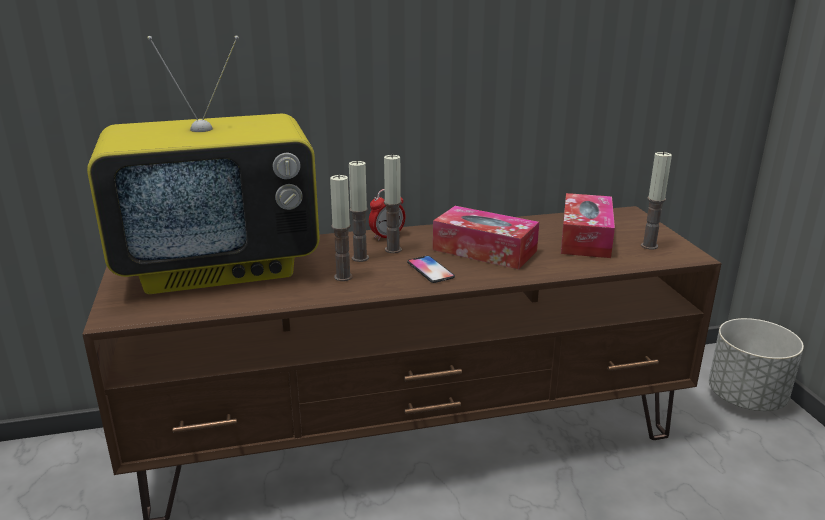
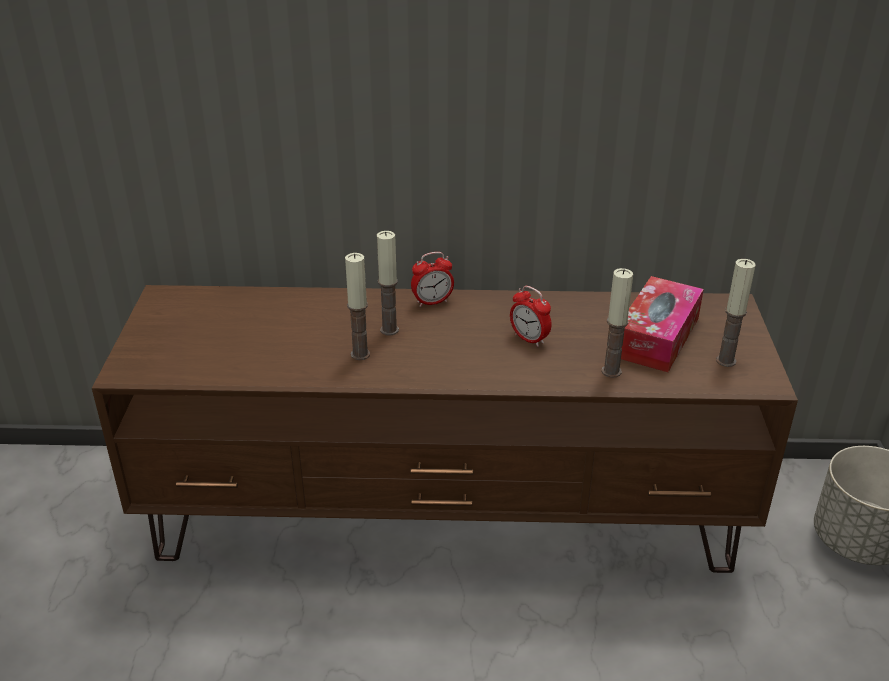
camera: 15 degrees right, 10 degrees up
television [87,36,319,294] -> none
candle [384,154,402,253] -> candle moved to [601,268,633,378]
phone [407,256,455,283] -> none
tissue box [433,206,539,270] -> alarm clock [510,286,552,347]

